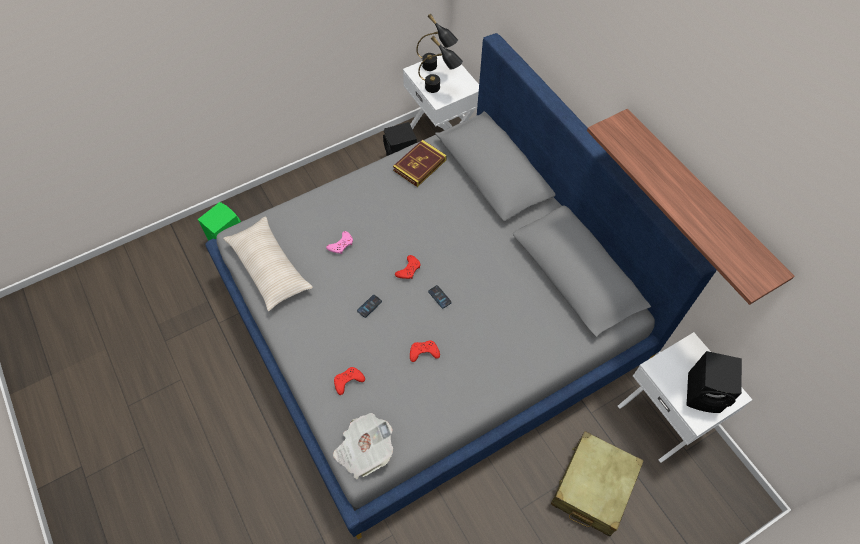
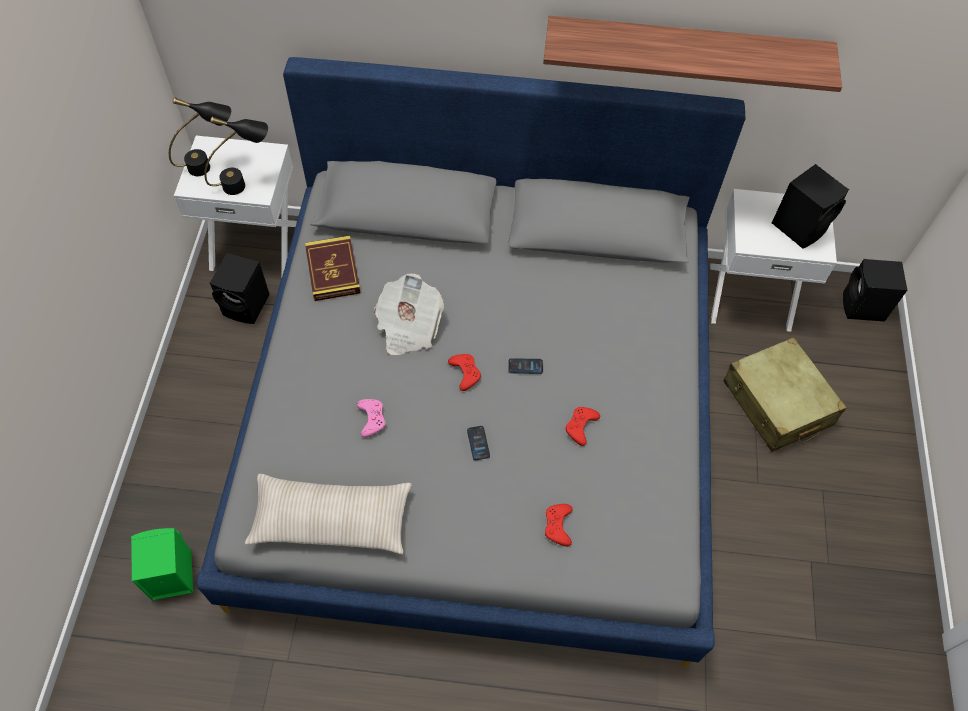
camera: 55 degrees left, 0 degrees up
newspaper [333,413,393,479] -> newspaper moved to [374,273,444,355]
none -> black speaker [843,259,907,322]

